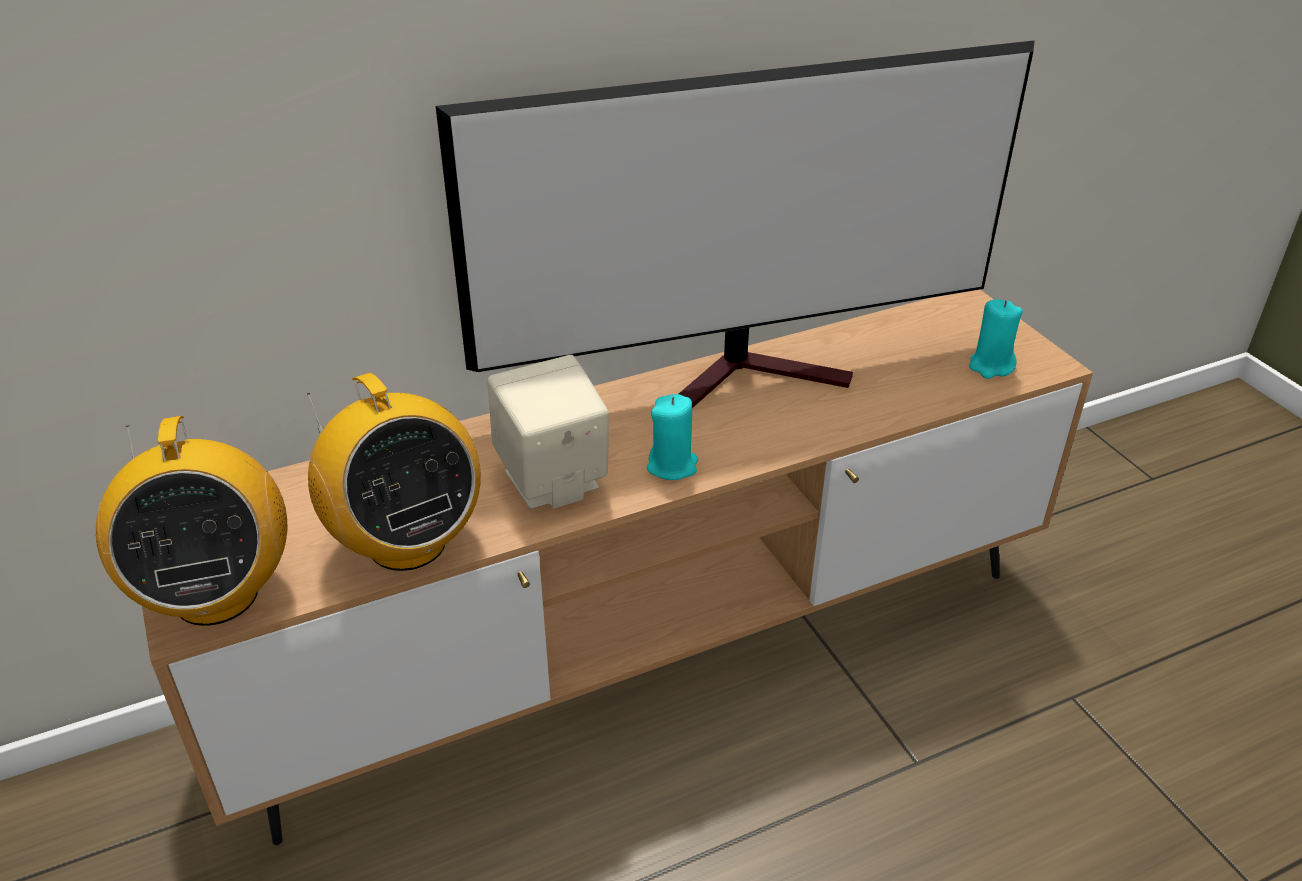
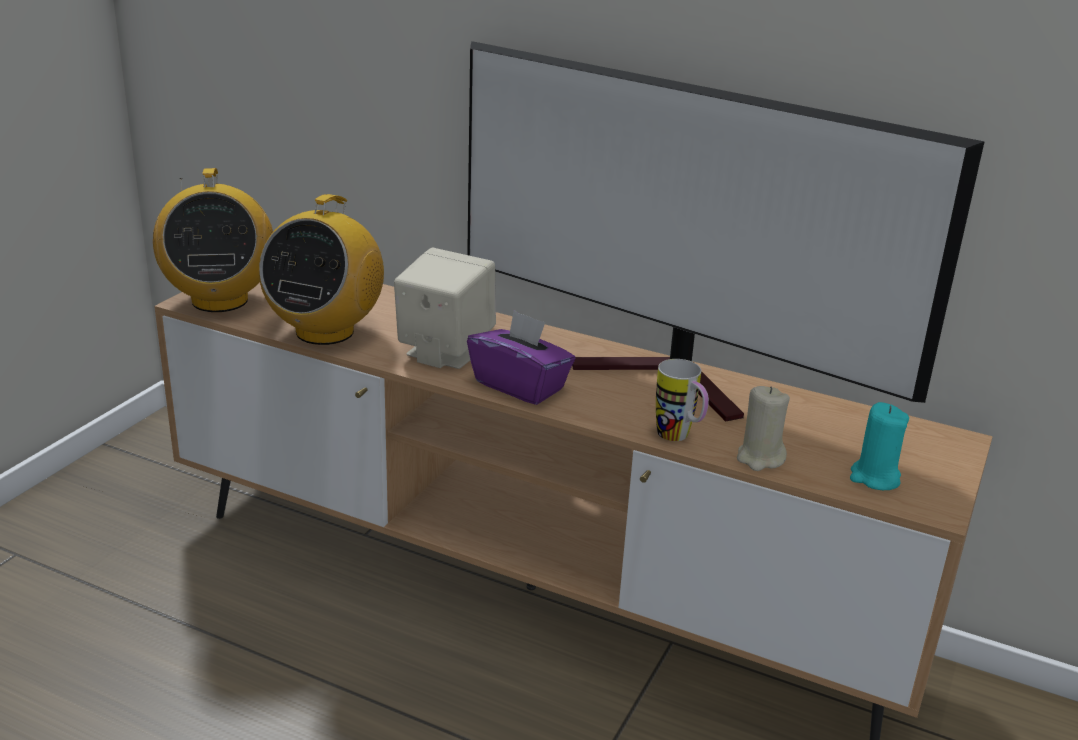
camera: 50 degrees right, 10 degrees down
radio [96,416,288,626] -> radio turned 45 degrees counterclockwise [153,168,273,312]
turquoise candle [647,394,698,480] -> purple tissue box [467,310,575,405]
none -> mug [656,359,709,441]
none -> beige candle [737,386,790,471]

